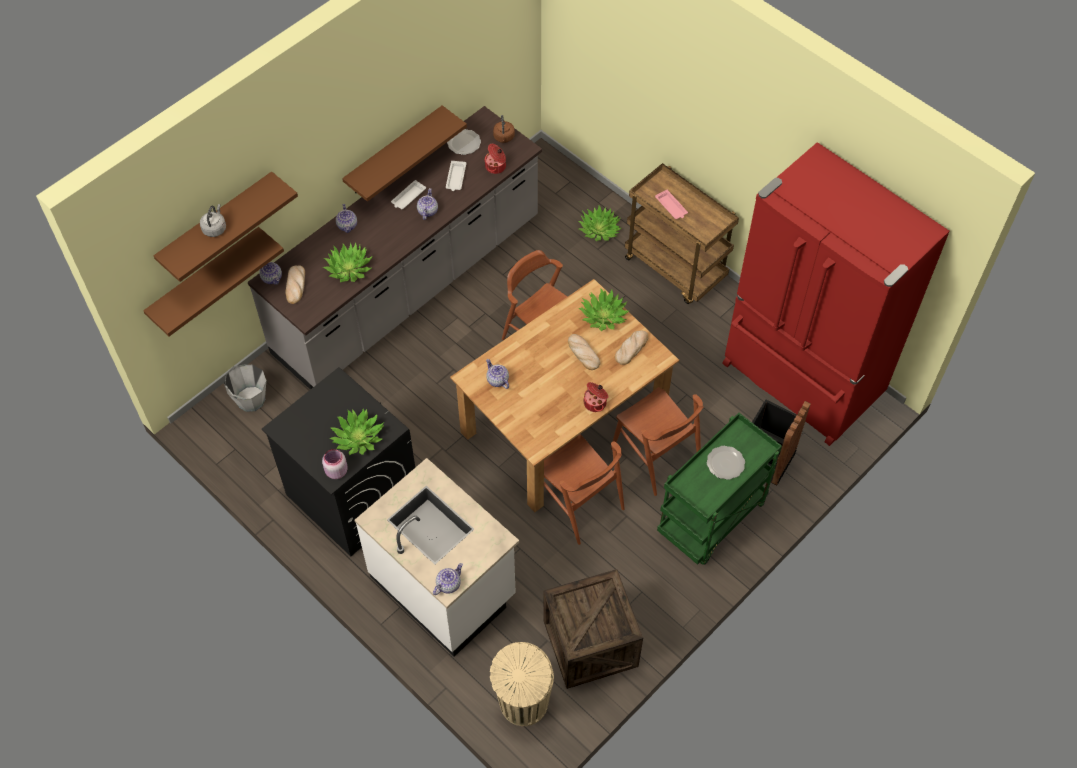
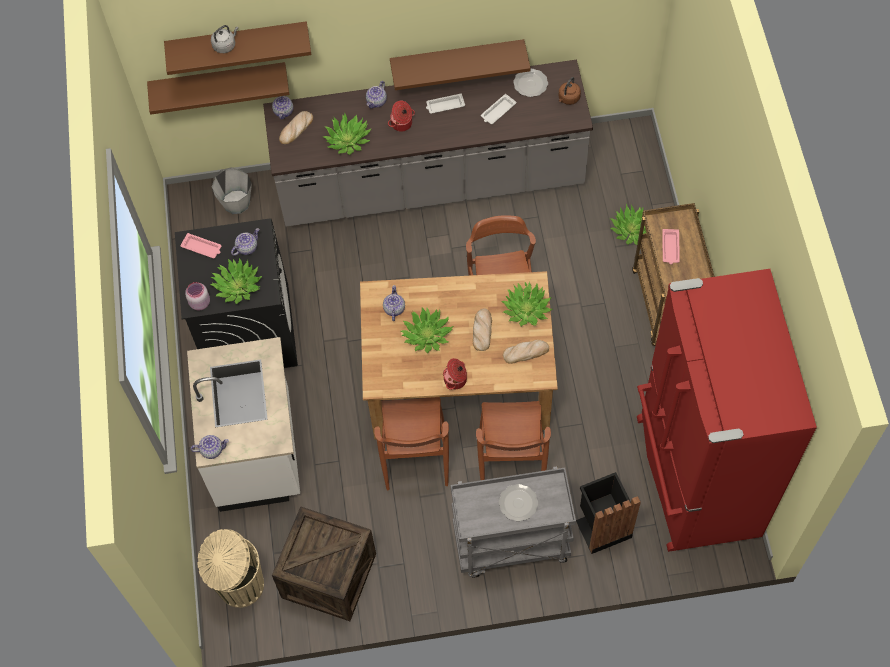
camera: 40 degrees right, 5 degrees up
teapot [417,188,438,220] -> teapot moved to [231,228,259,256]
cooking pot [484,144,506,174] -> cooking pot moved to [388,101,415,132]
green cart [657,413,782,565] -> grey cart [450,466,576,577]
none -> pink tray [180,233,221,258]
none -> potted plant [400,308,453,353]

